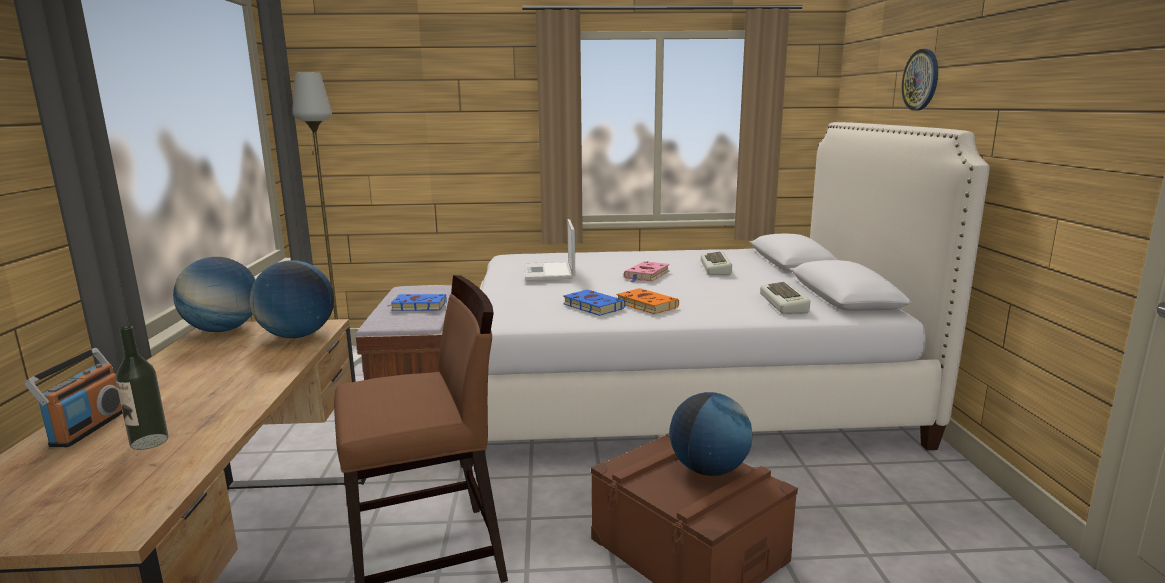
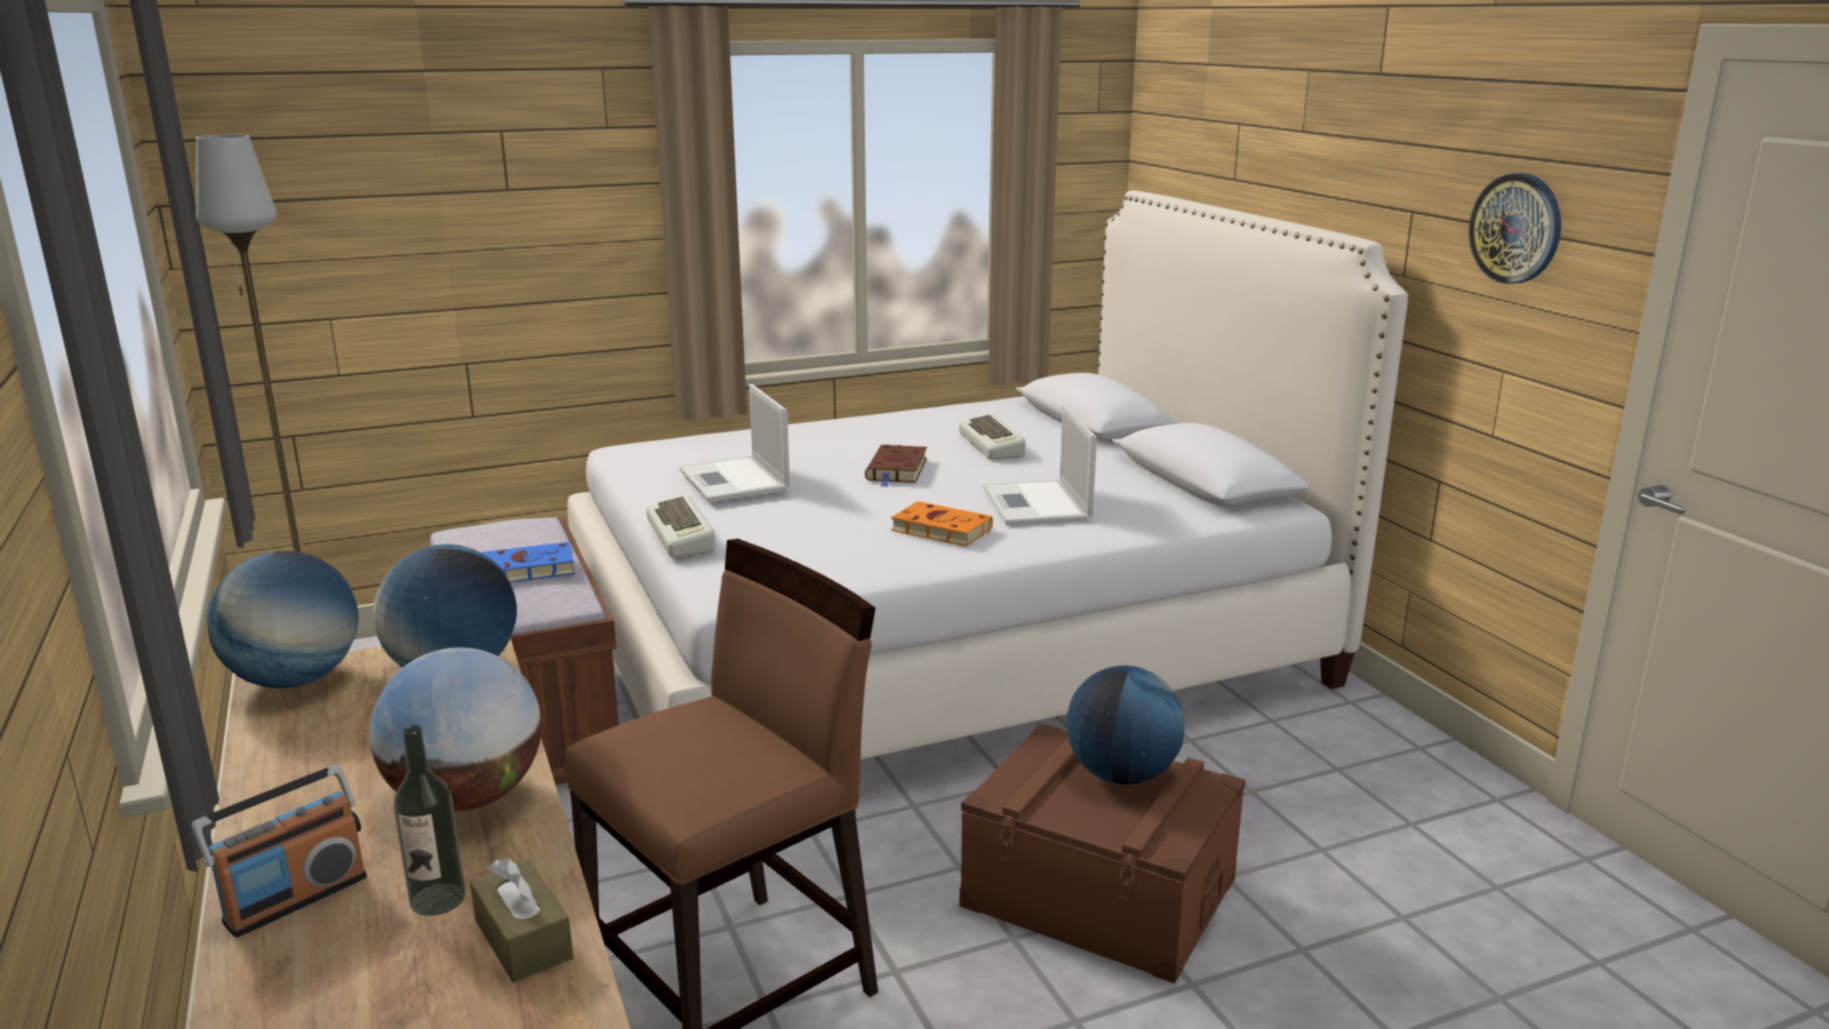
camera: 20 degrees left, 5 degrees up
radio [24,348,123,447] -> radio turned 60 degrees clockwise [192,764,367,938]
blue book [563,289,625,316] -> none
pink book [624,261,670,282] -> brown book [865,444,927,487]
keyboard [760,281,810,314] -> keyboard moved to [646,495,716,557]
wall clock [902,49,938,110] -> wall clock moved to [1469,173,1561,284]
none -> globe [370,647,541,812]
none -> brown tissue box [470,857,573,983]
none -> laptop [983,405,1097,526]

